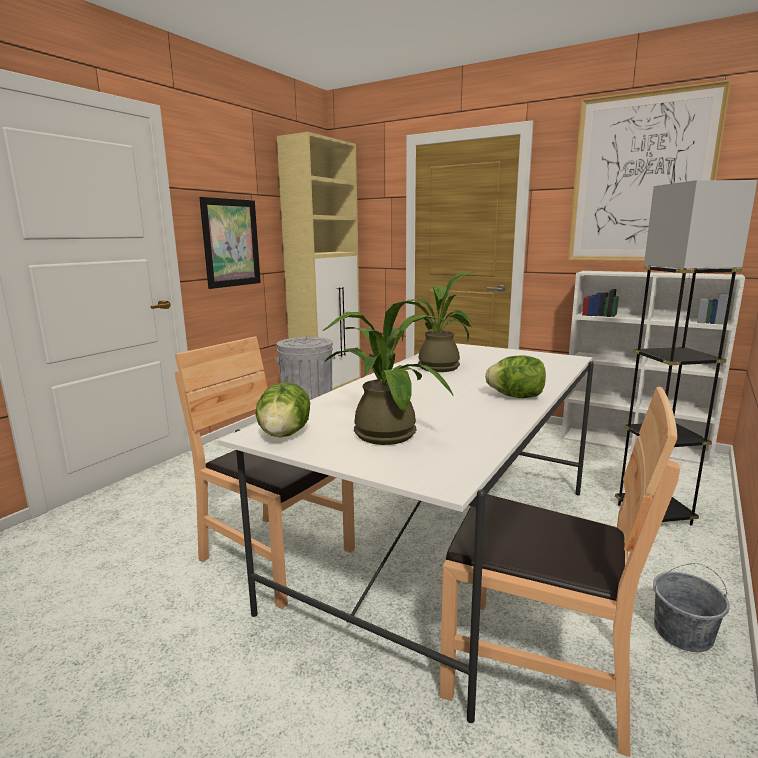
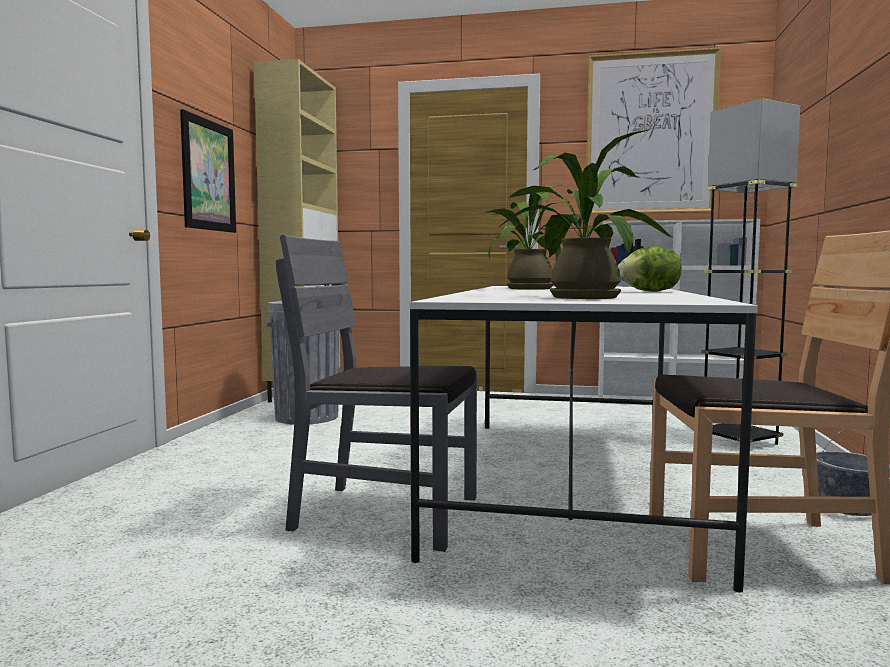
camera: 20 degrees left, 10 degrees down
brown chair [175,336,355,609] -> grey chair [276,235,477,552]
lettuce [256,382,310,438] -> none

